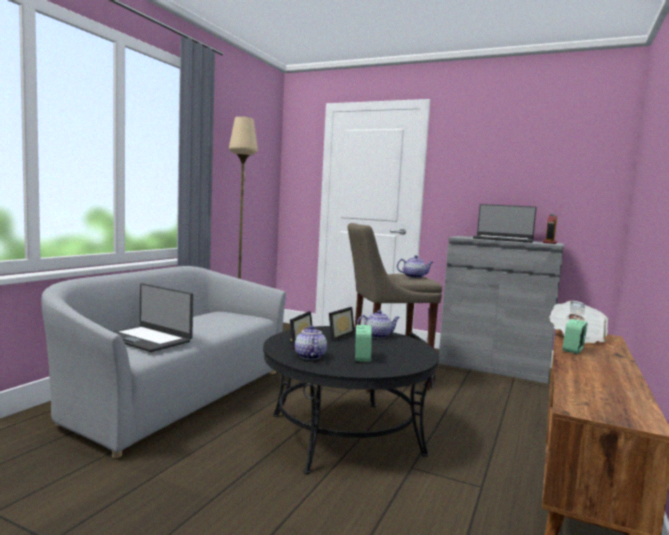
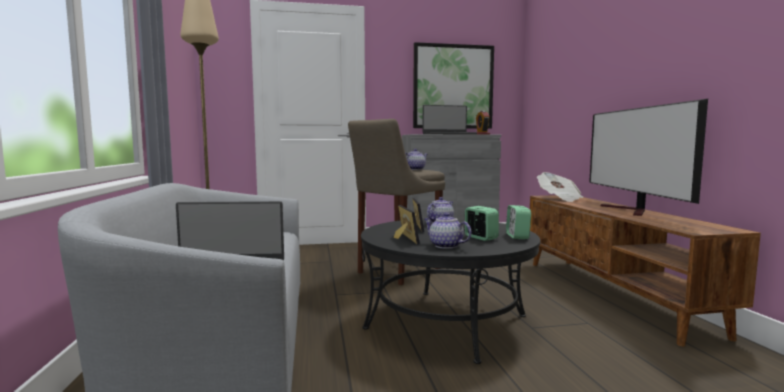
camera: 35 degrees left, 0 degrees up
alarm clock [562,319,588,354] -> alarm clock moved to [506,205,531,239]
none -> picture [413,42,494,129]
none -> television [589,99,708,216]

